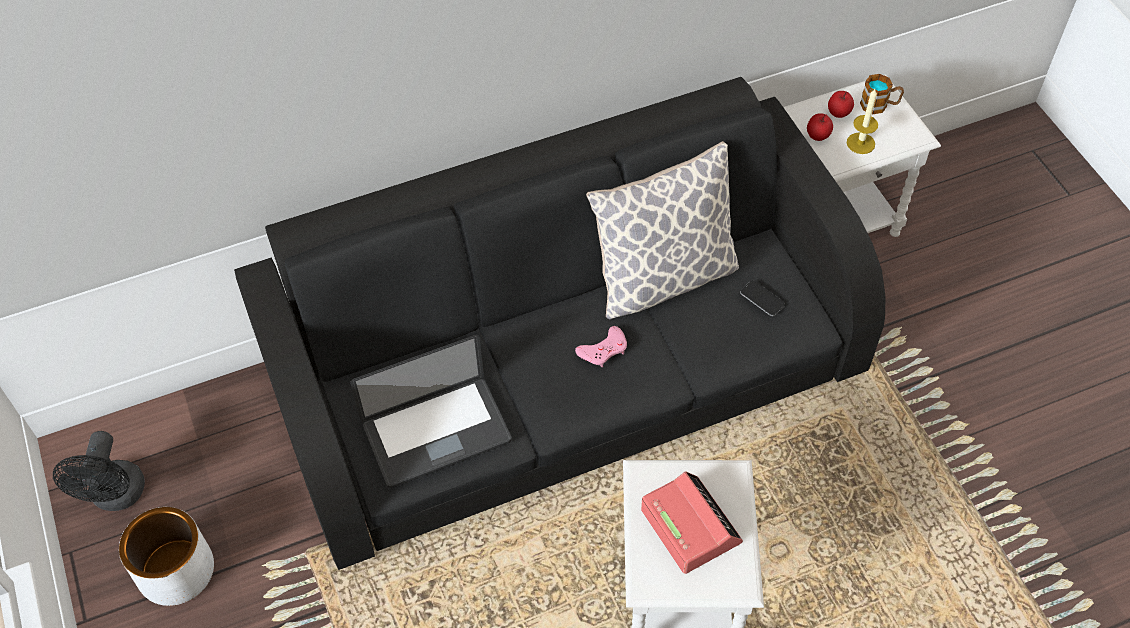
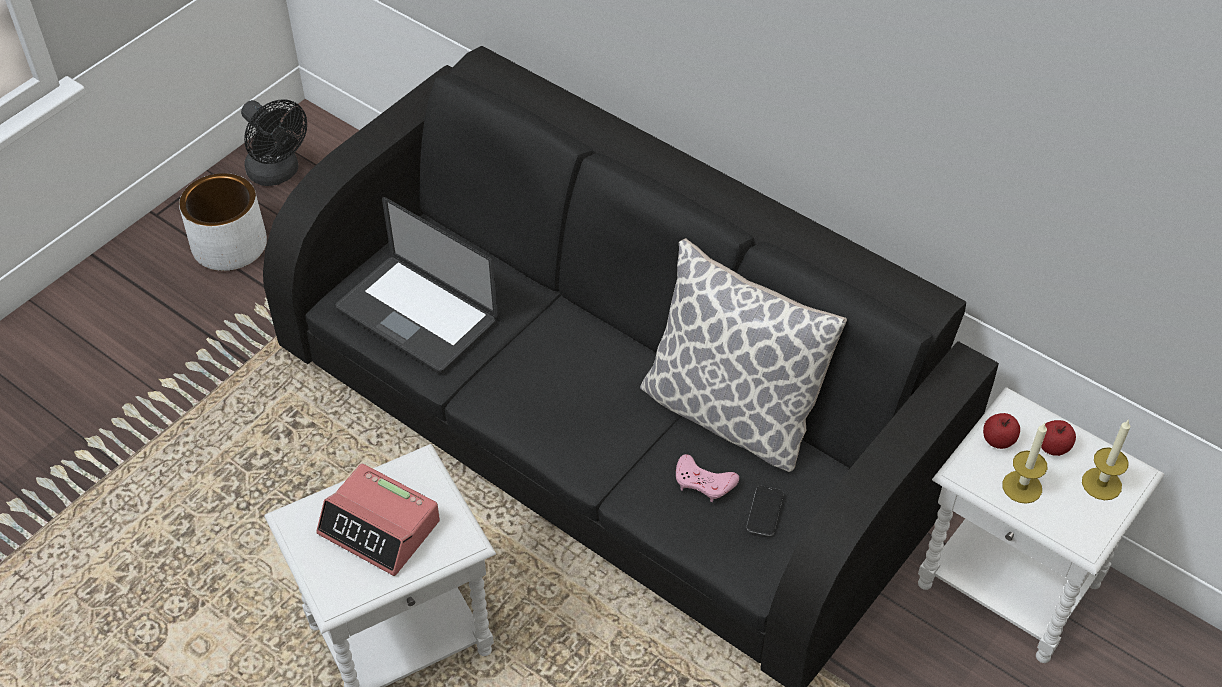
camera: 60 degrees right, 5 degrees down
black fan [53,431,145,511] -> black fan turned 105 degrees counterclockwise [241,99,307,186]
pink game controller [575,326,627,367] -> pink game controller moved to [676,454,739,502]
alarm clock [641,471,743,574] -> alarm clock turned 90 degrees clockwise [316,464,440,576]
mug [860,74,904,114] -> candle [1082,419,1130,500]

